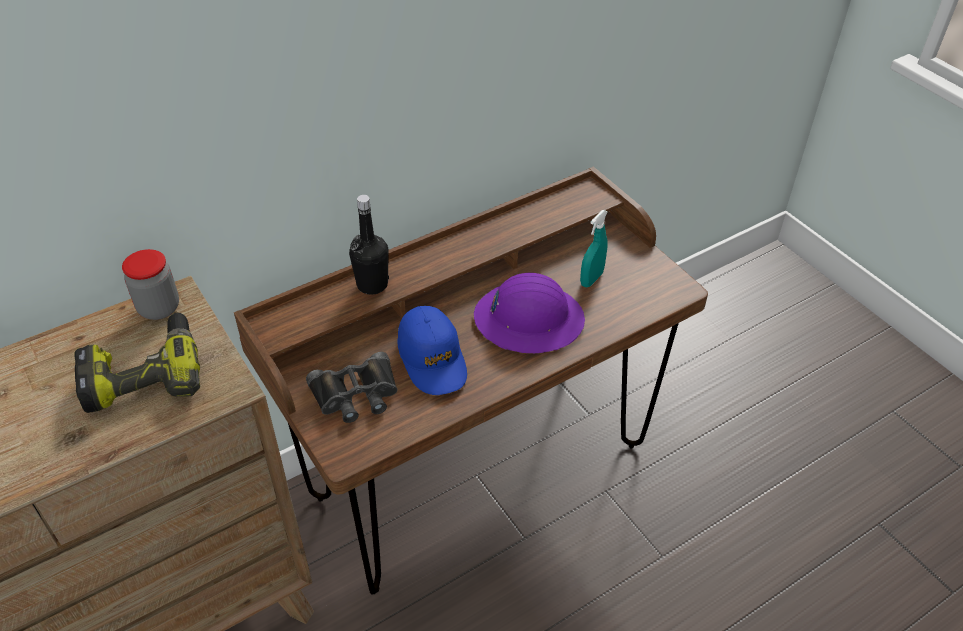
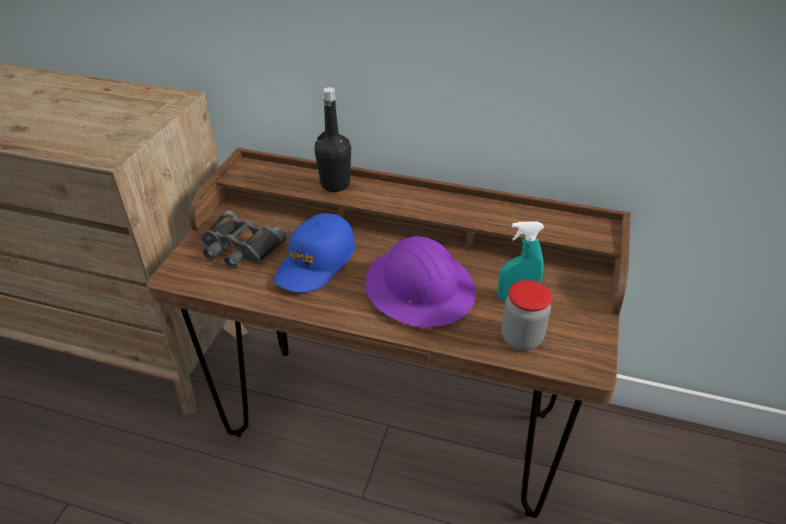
camera: 50 degrees right, 5 degrees down
power drill [74,313,200,413] -> none
jar [122,249,179,320] -> jar moved to [501,280,552,350]

